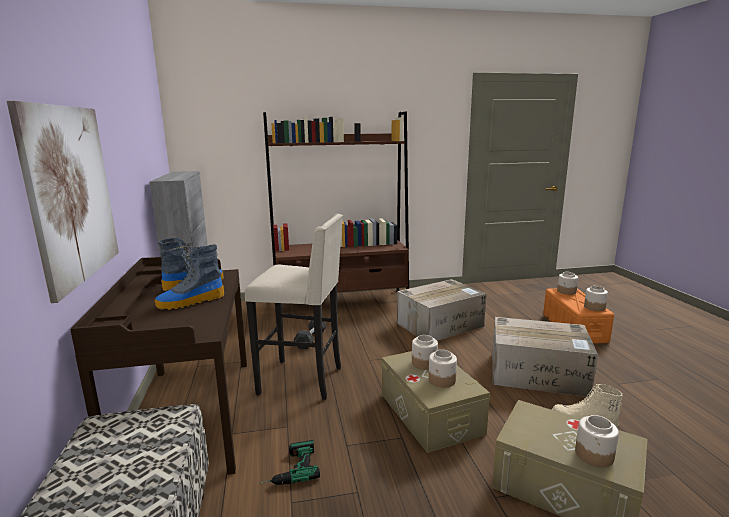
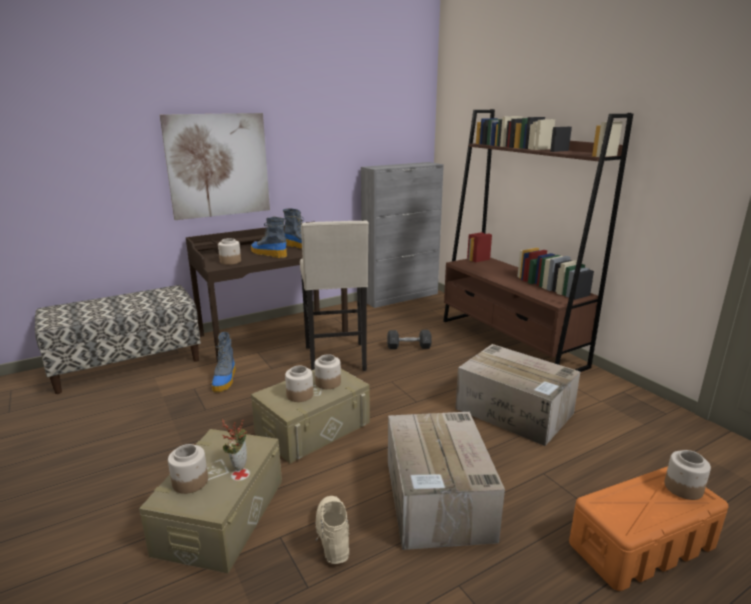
camera: 70 degrees right, 5 degrees up
power drill [260,440,320,485] -> boot [212,332,236,392]
jar [584,286,608,311] -> jar moved to [218,238,241,265]
none -> potted plant [222,419,247,471]

